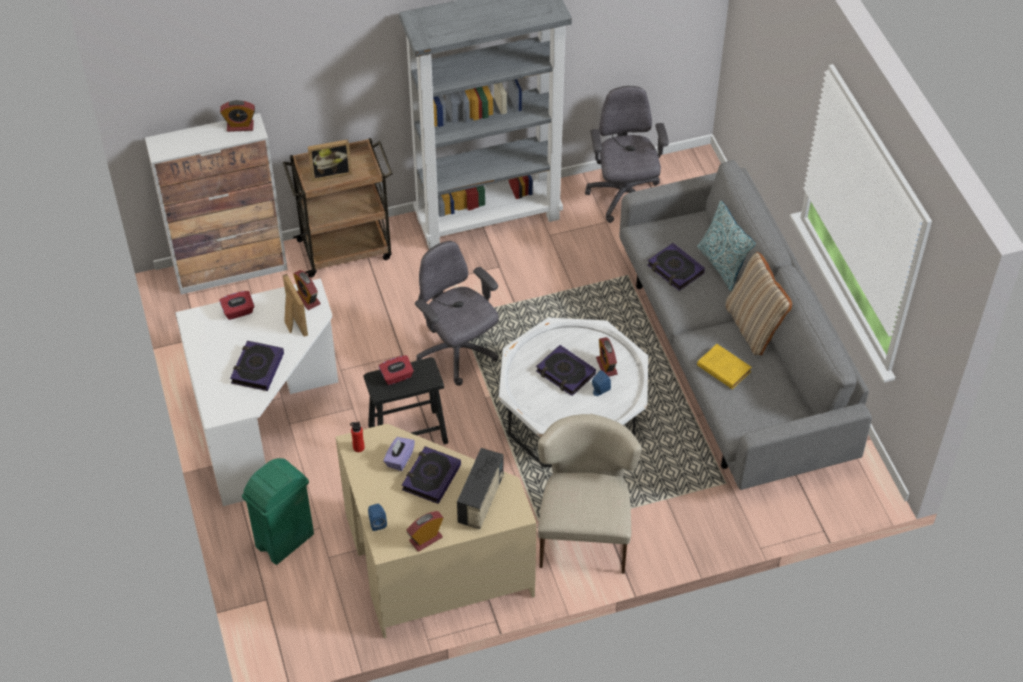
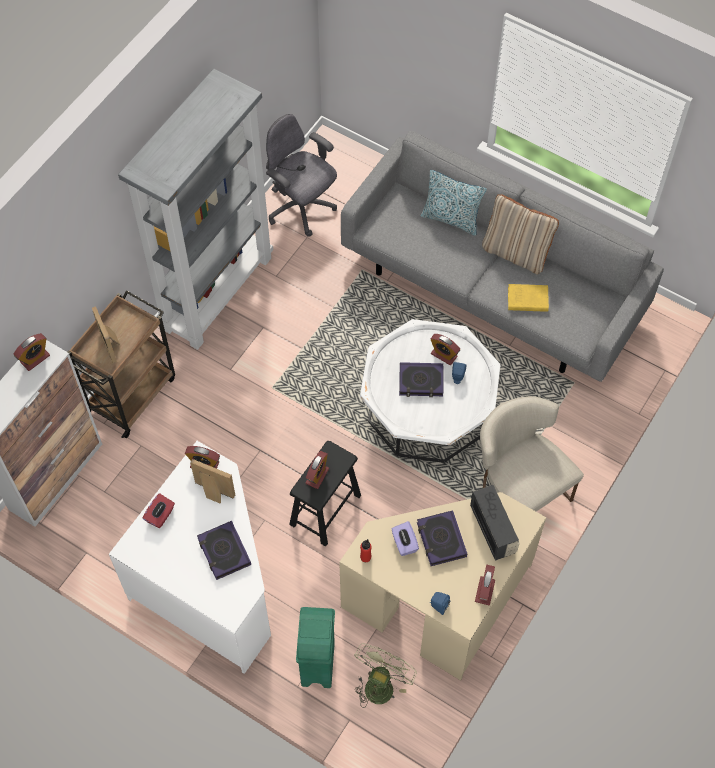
camera: 40 degrees left, 10 degrees up
picture frame [308,139,352,182] -> picture frame turned 120 degrees clockwise [92,306,120,363]
red tissue box [379,355,414,385] -> alarm clock [306,451,329,489]
grey office chair [415,241,499,386] -> none
book [647,243,705,291] -> none
none -> green fan [354,643,417,708]

